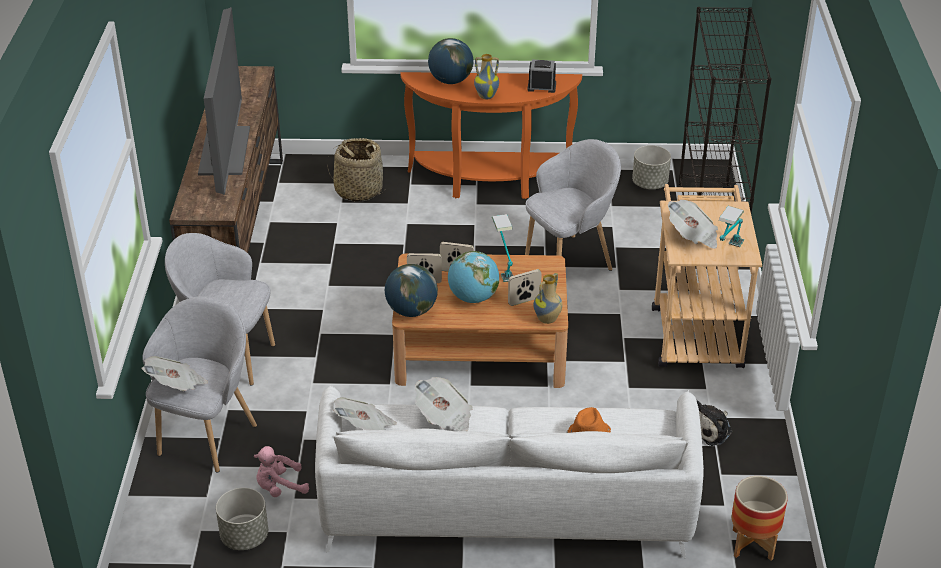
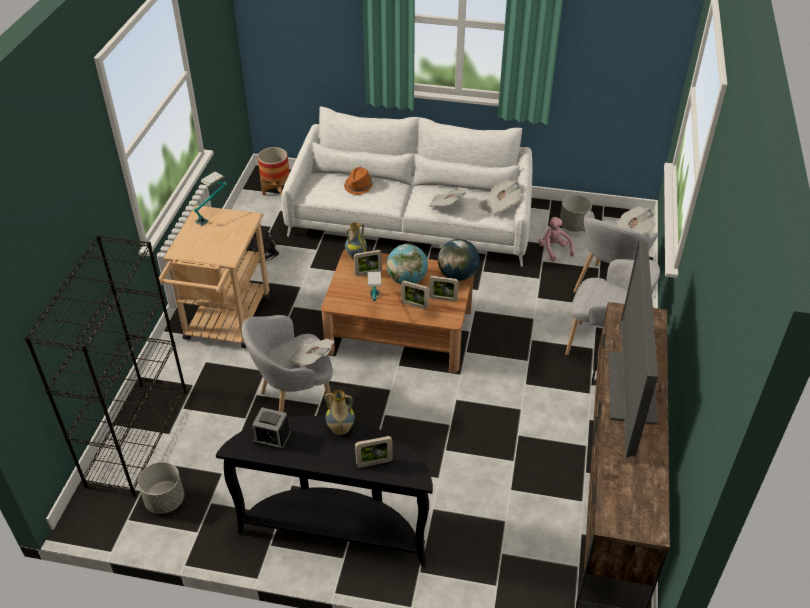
camera: 170 degrees left, 5 degrees up
pink plush toy [254,446,309,497] -> pink plush toy turned 105 degrees counterclockwise [538,217,574,262]
basket [327,138,386,201] -> none
orange console table [401,72,582,199] -> black console table [216,416,433,567]
globe [428,38,474,84] -> picture frame [355,436,393,468]
newspaper [668,200,718,249] -> newspaper moved to [288,339,335,365]

